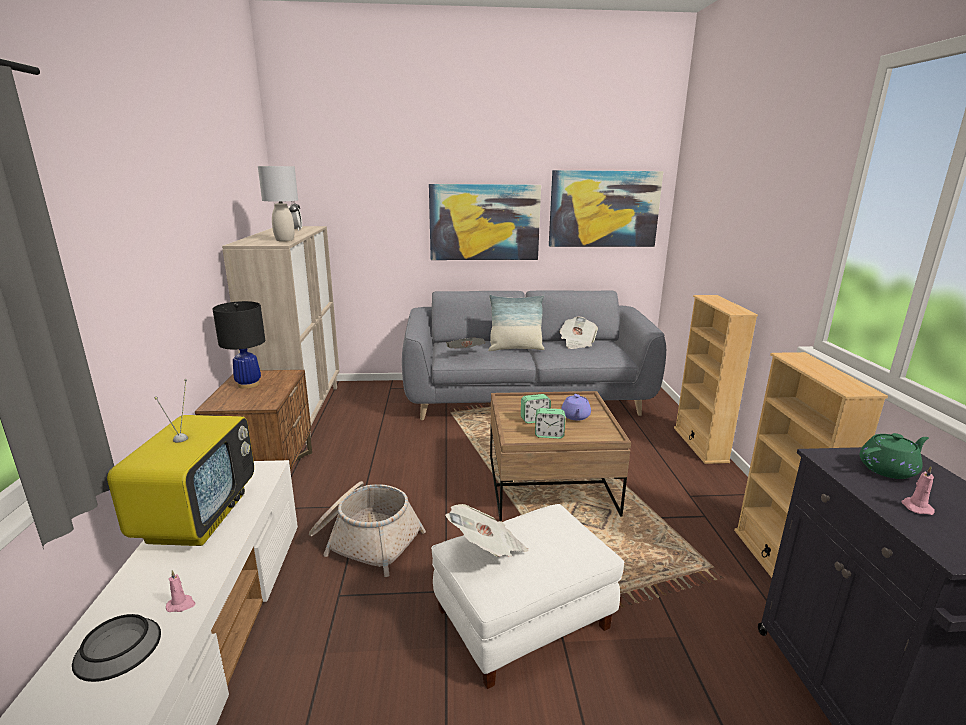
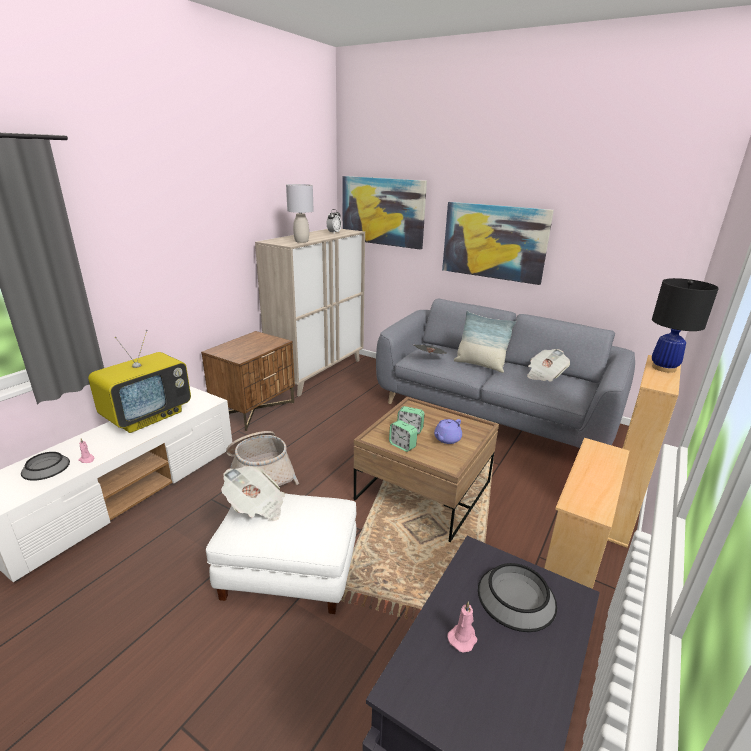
camera: 35 degrees right, 5 degrees up
black table lamp [212,301,265,389] -> black table lamp moved to [652,278,719,373]
picture [549,170,663,247] -> picture moved to [342,176,427,250]
green teapot [860,433,929,479] -> bowl [478,563,557,632]

